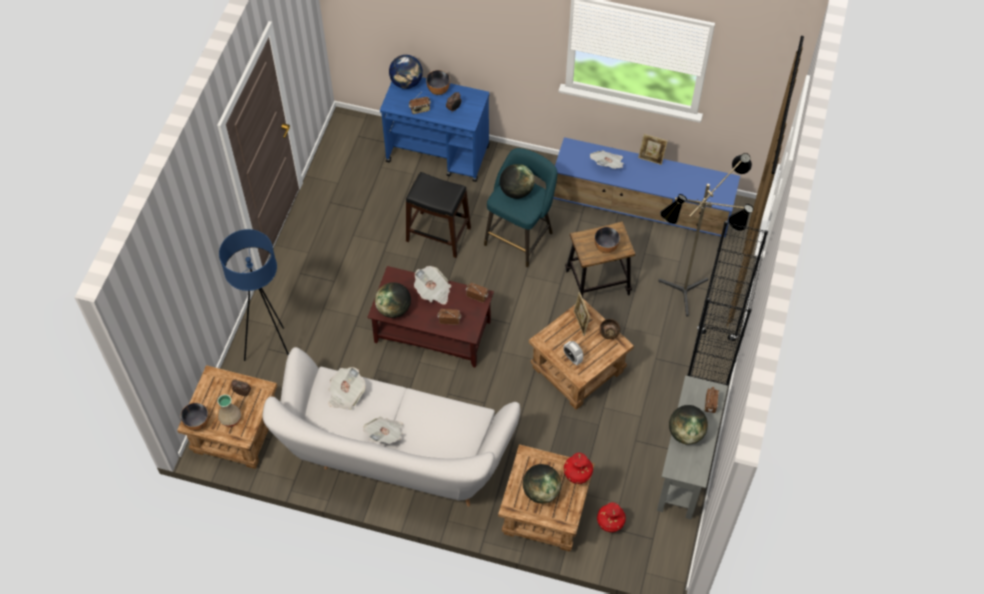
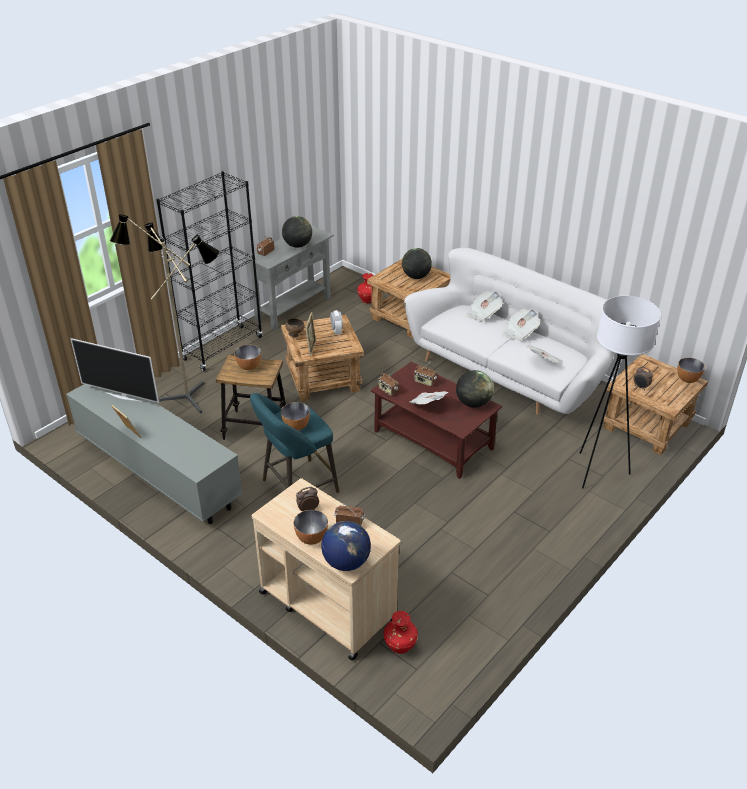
camera: 155 degrees left, 20 degrees down
beige vase [217,394,241,427] -> none
blue floor lamp [219,229,289,361] -> white floor lamp [580,296,661,488]
blue cart [380,77,490,182] -> beige cart [252,478,401,661]
black stool [406,172,471,258] -> none
globe [500,164,534,199] -> bowl [281,402,310,431]
blue tv stand [553,137,740,237] -> grey tv stand [66,384,243,524]
red vase [564,453,593,484] -> red vase moved to [384,611,418,654]
newspaper [590,150,624,169] -> newspaper moved to [466,291,502,322]
none -> television [71,338,159,403]

